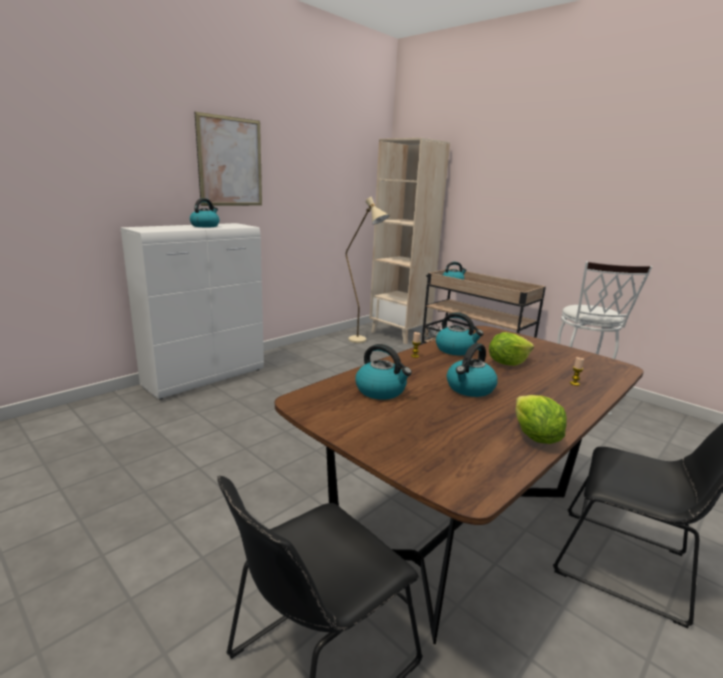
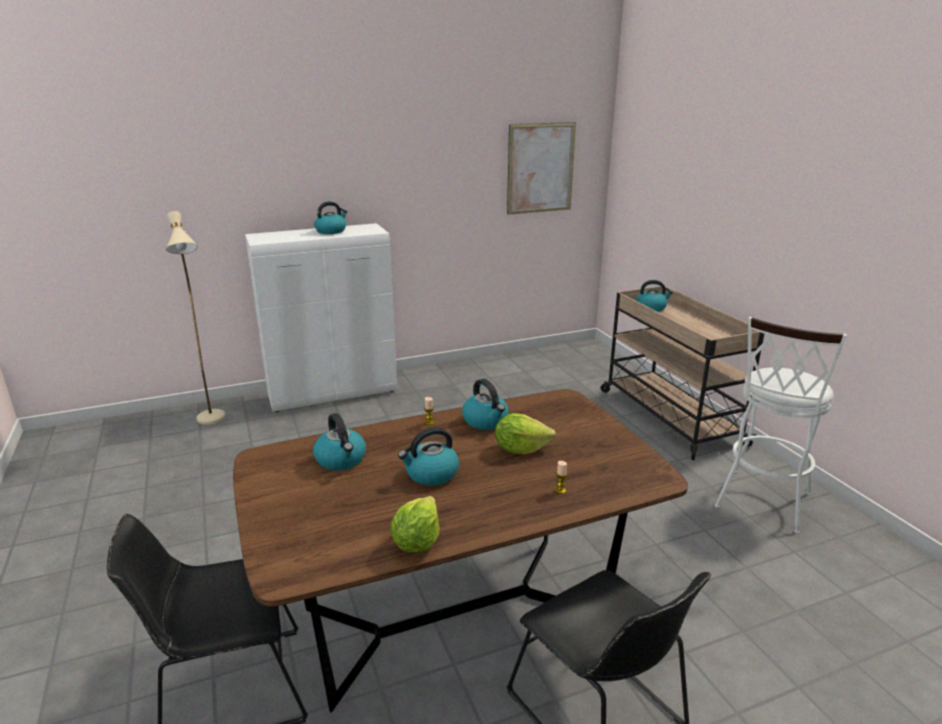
camera: 25 degrees right, 5 degrees up
picture [195,112,262,206] -> picture moved to [507,122,576,215]
beige floor lamp [346,197,390,343] -> beige floor lamp moved to [166,211,226,425]
beige bookcase [370,138,450,344] -> none

